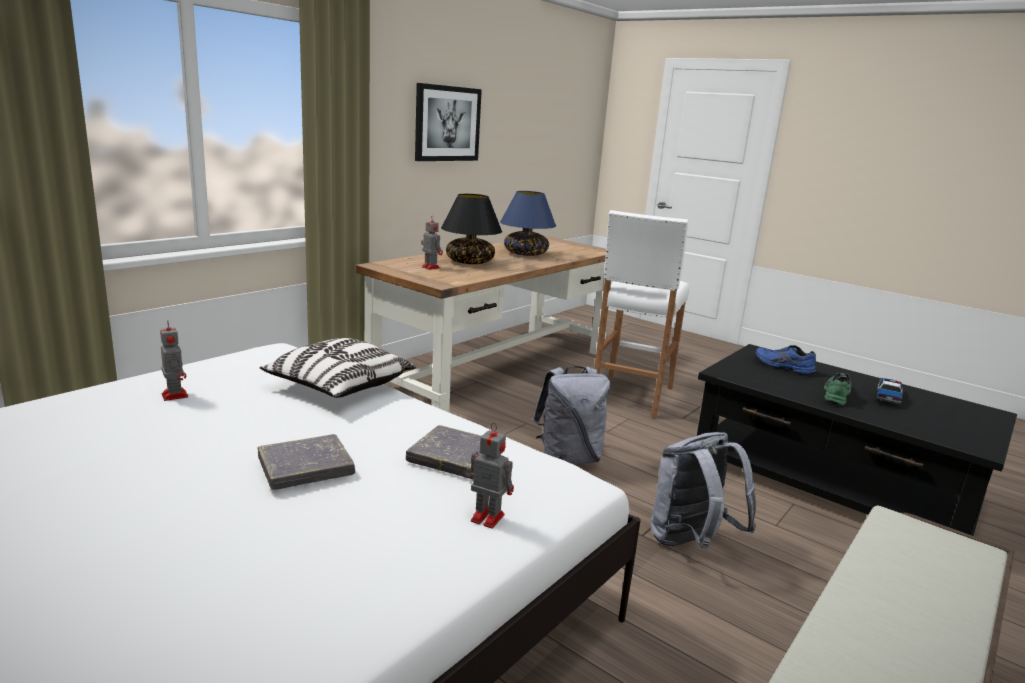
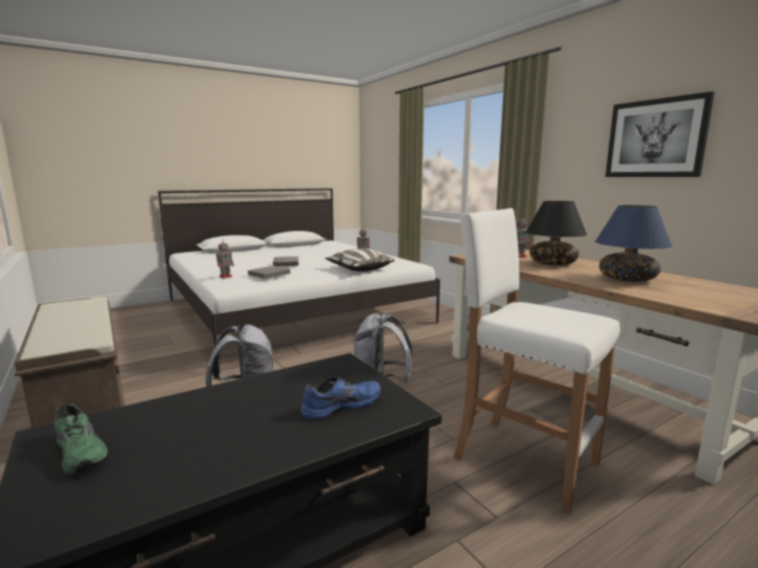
camera: 110 degrees right, 5 degrees down
green shoe [824,373,851,406] -> green shoe moved to [54,404,108,474]
toy car [876,378,905,404] -> none

